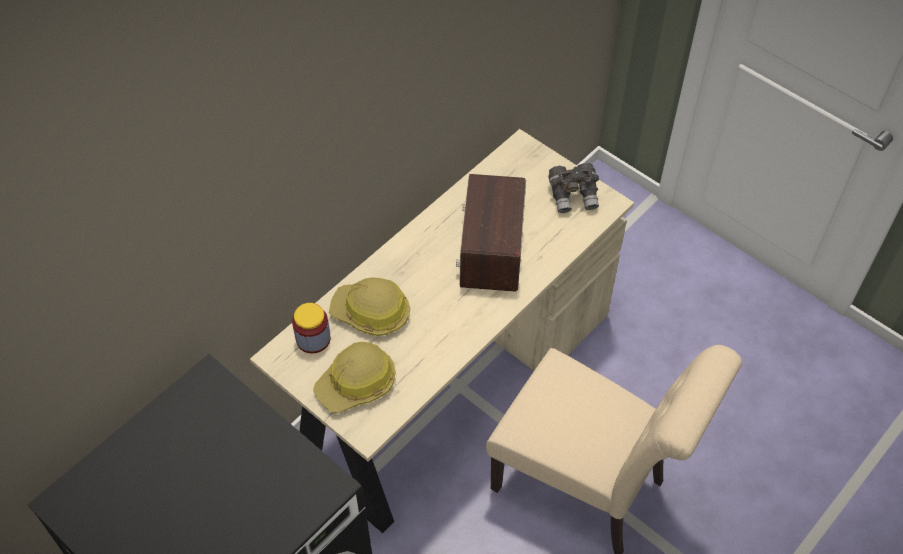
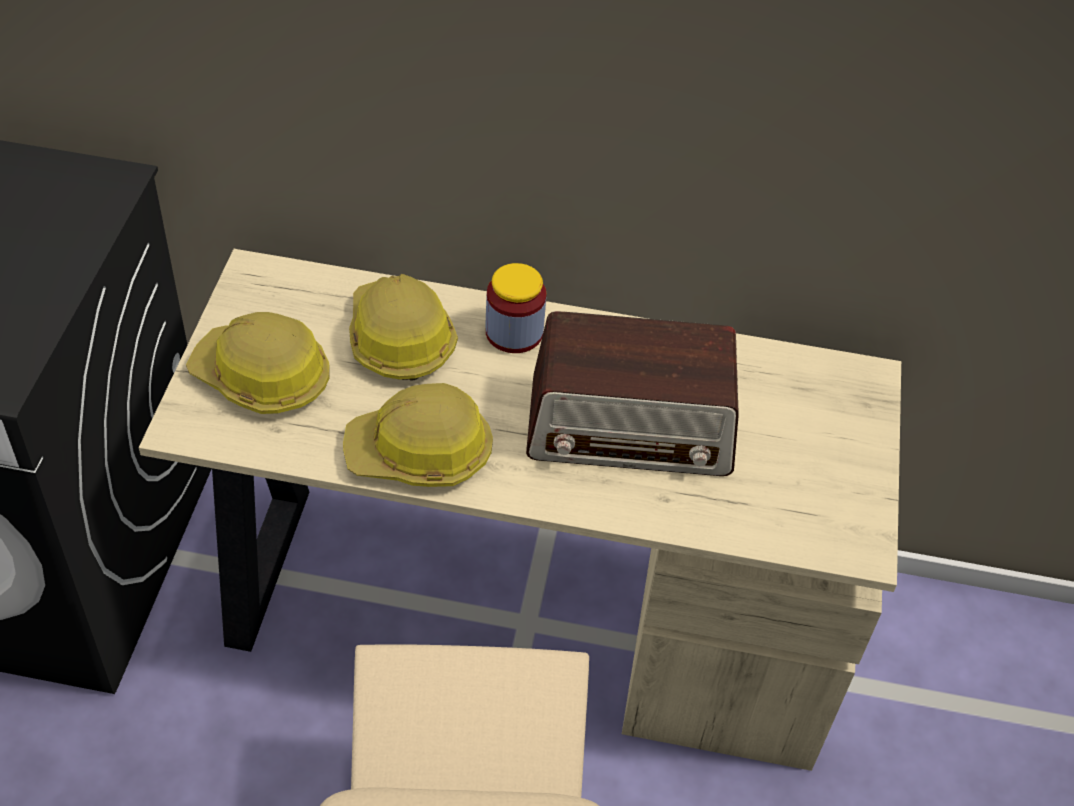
camera: 55 degrees right, 5 degrees down
jar [292,303,331,353] -> jar moved to [485,263,546,353]
radio [456,174,526,292] -> radio turned 150 degrees counterclockwise [526,311,739,476]
grey binoculars [548,163,599,213] -> none
none -> hard hat [343,383,493,487]

